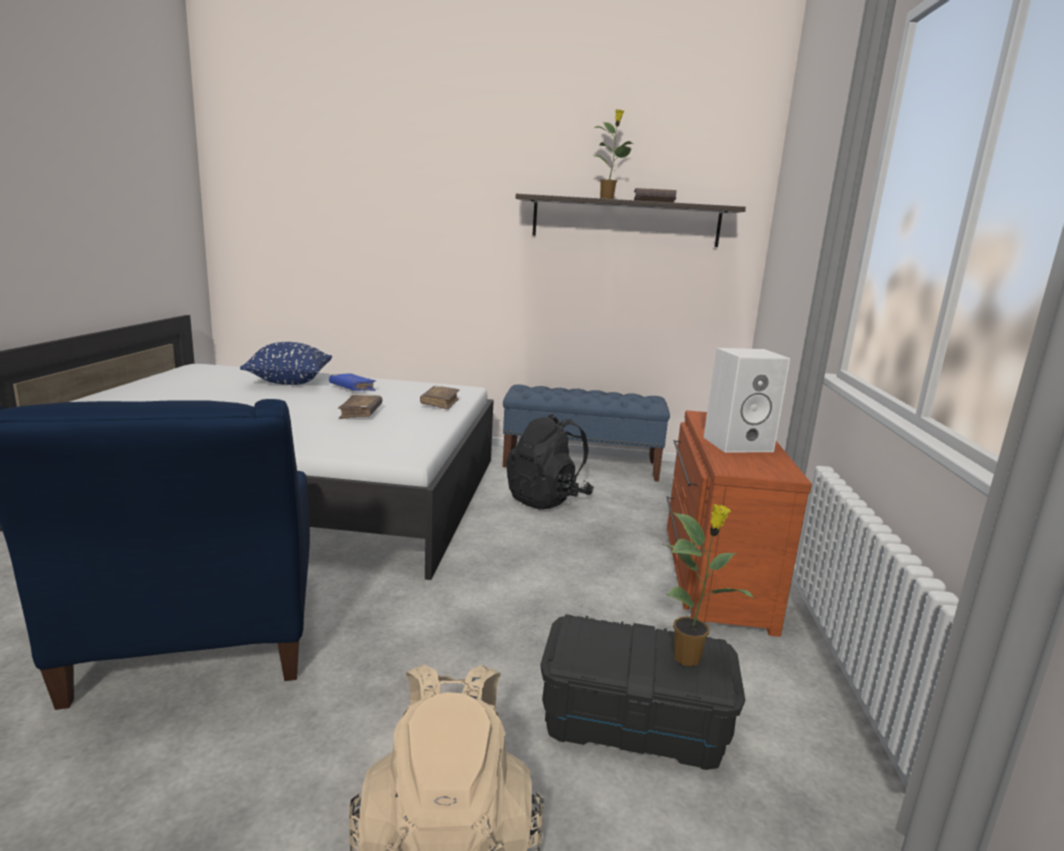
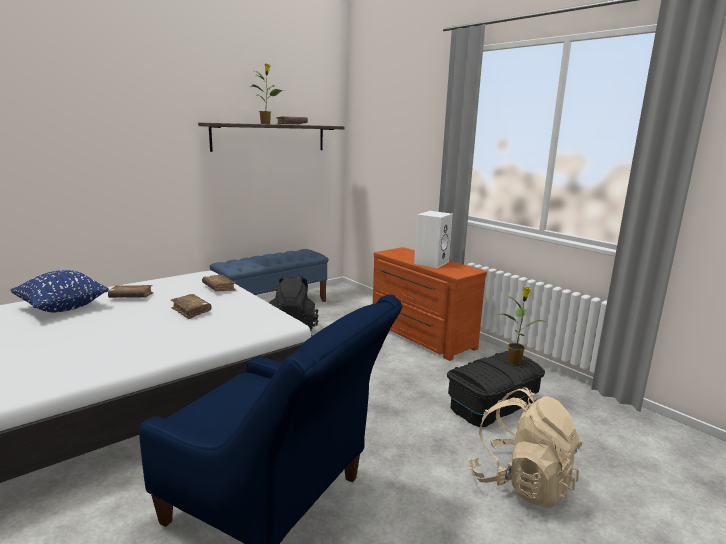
camera: 45 degrees left, 0 degrees up
blue book [329,374,376,391] -> brown book [108,285,153,298]

